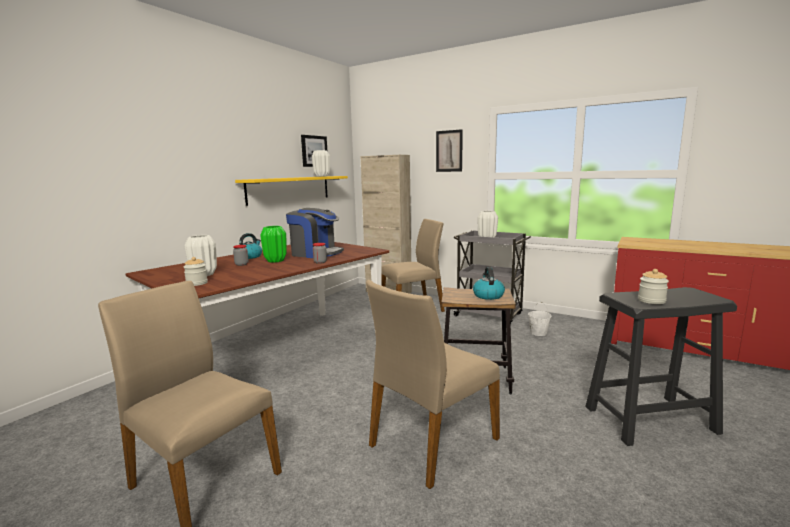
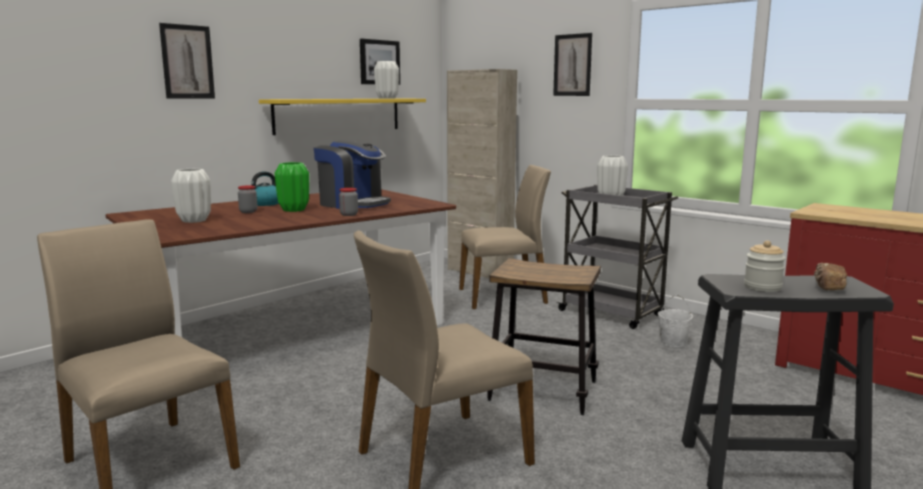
camera: 10 degrees right, 0 degrees up
jar [183,257,208,286] -> none
kettle [473,267,505,300] -> none
none -> picture [159,23,215,99]
none -> bread [814,263,847,290]

